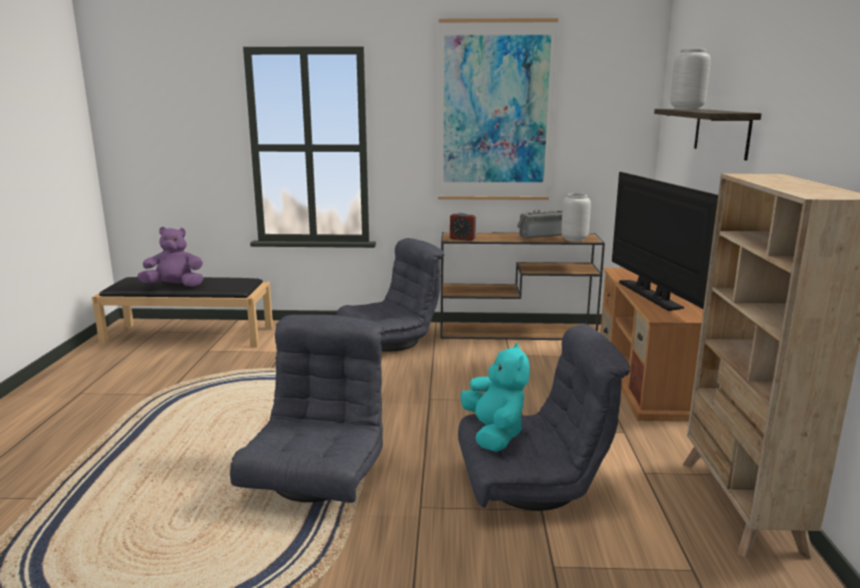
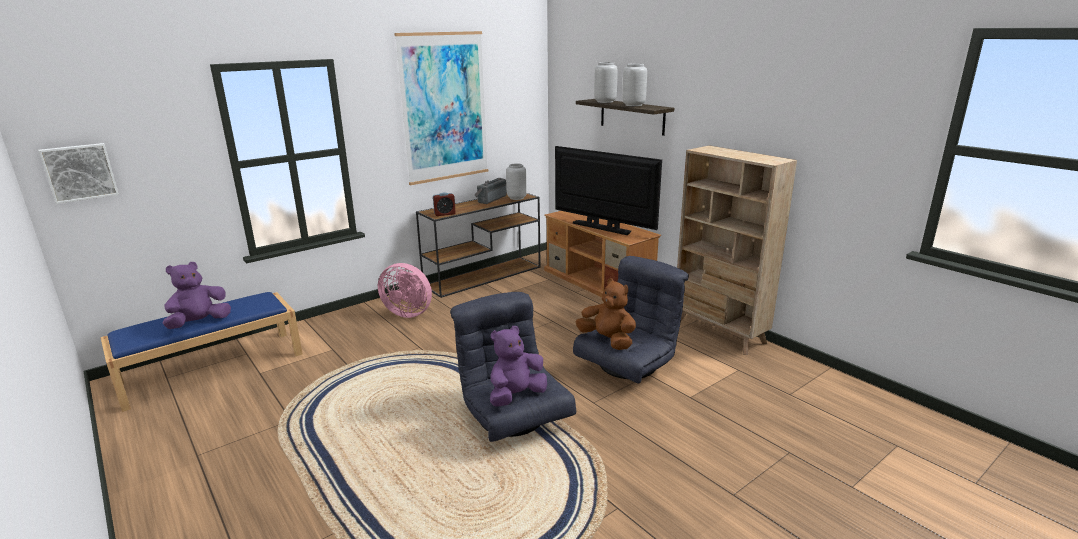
camera: 40 degrees left, 5 degrees up
black bench [92,277,273,347] -> blue bench [100,292,303,412]
grey armchair [337,238,444,352] -> pink fan [378,263,432,318]
turquoise plush toy [460,343,530,452] -> brown plush toy [576,278,636,350]
none -> picture [38,143,119,204]
none -> purple plush toy [490,326,547,407]
none -> grey vase [622,64,647,106]

